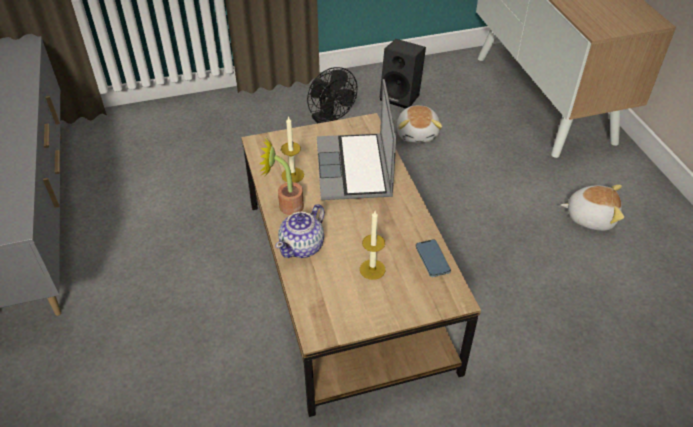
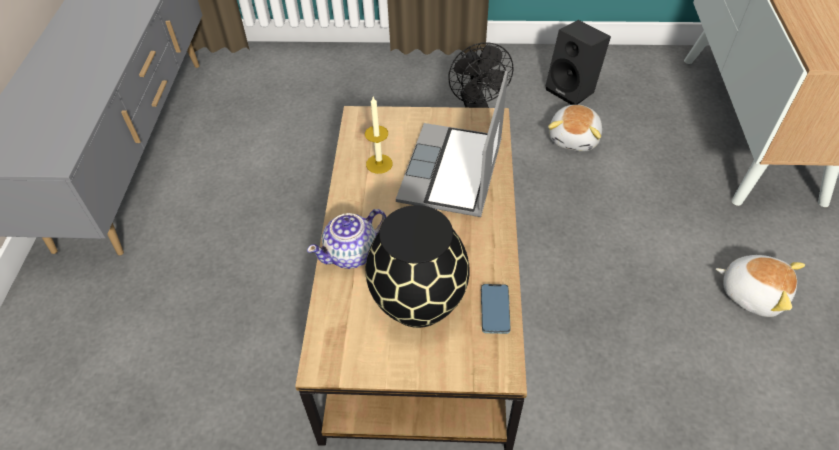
camera: 20 degrees right, 5 degrees up
potted plant [260,138,304,215] -> none
candle [360,211,385,280] -> black vase [366,205,470,328]

